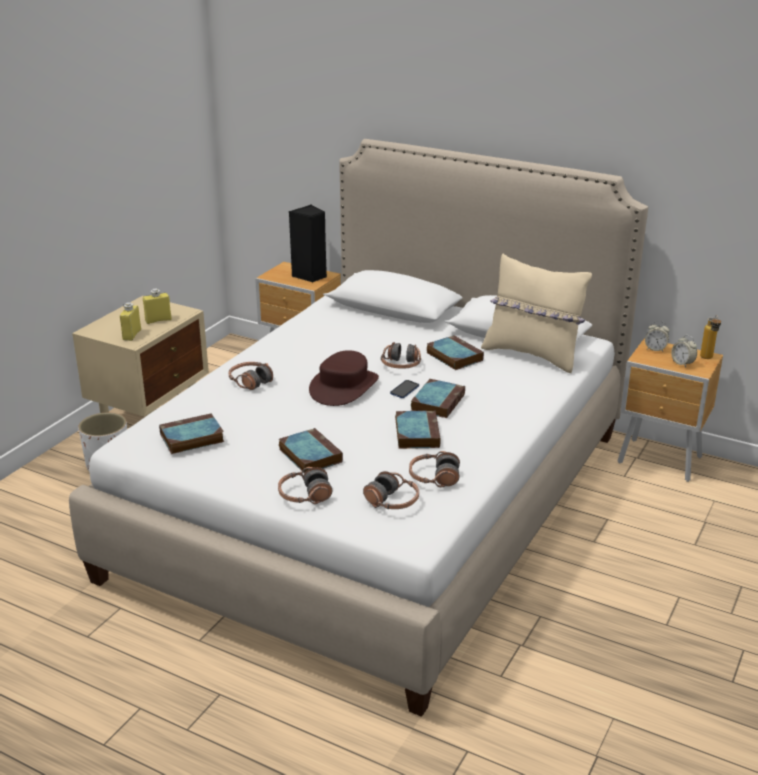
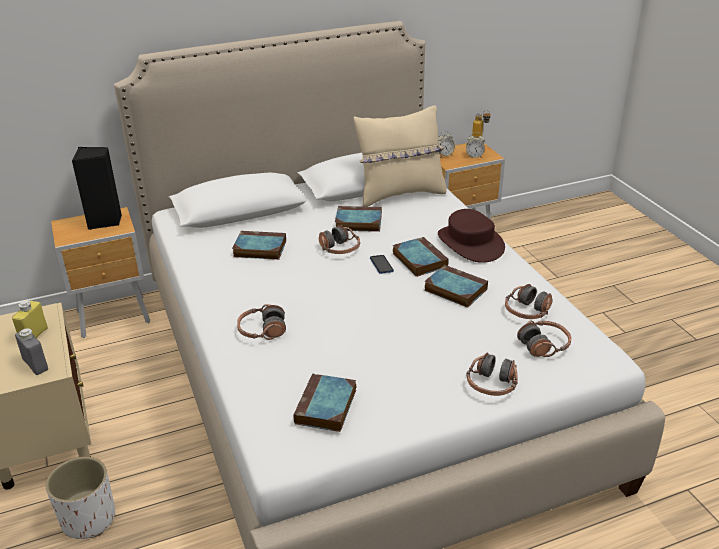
camera: 50 degrees left, 5 degrees up
yellow bottle [120,302,141,341] -> grey bottle [15,329,48,375]
book [279,428,343,473] -> book moved to [232,231,286,260]
brown hat [309,350,379,406] -> brown hat moved to [438,209,505,263]

